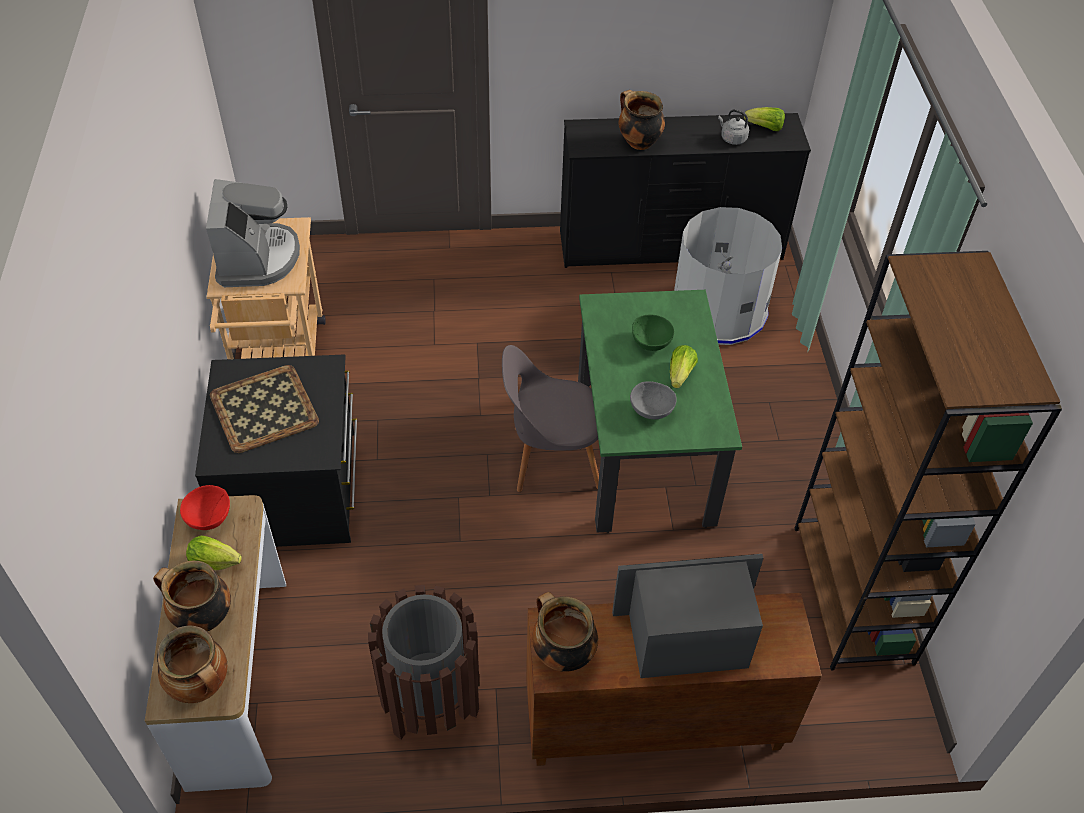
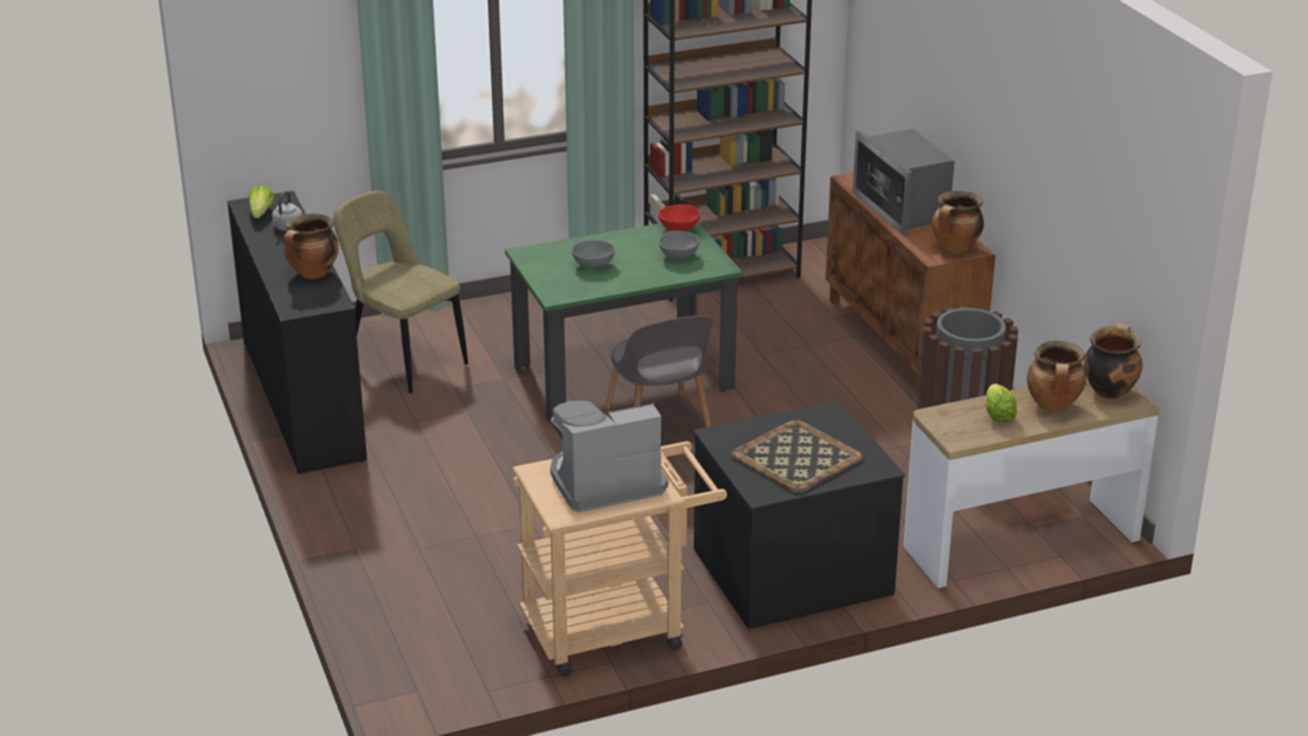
camera: 105 degrees left, 20 degrees down
red bowl [180,485,230,530] -> red bowl moved to [658,204,700,231]
green bowl [632,315,674,351] -> grey bowl [572,240,615,268]
lettuce [670,345,698,388] -> none
grey trash can [674,207,782,345] -> beige chair [333,191,468,393]

